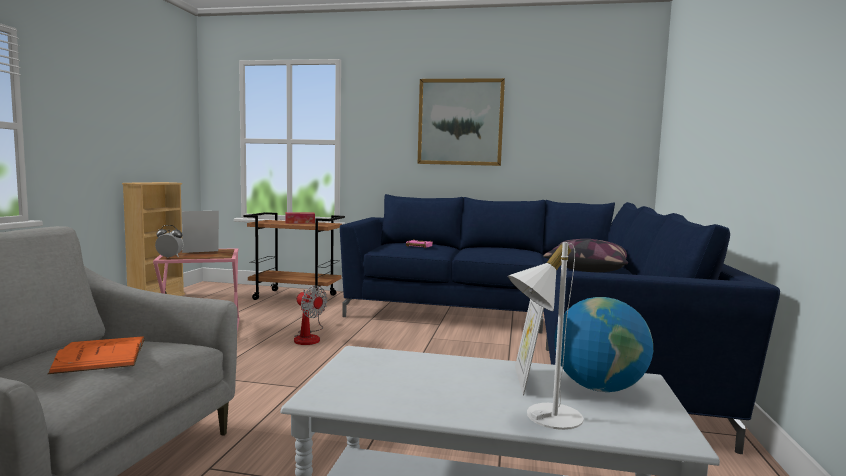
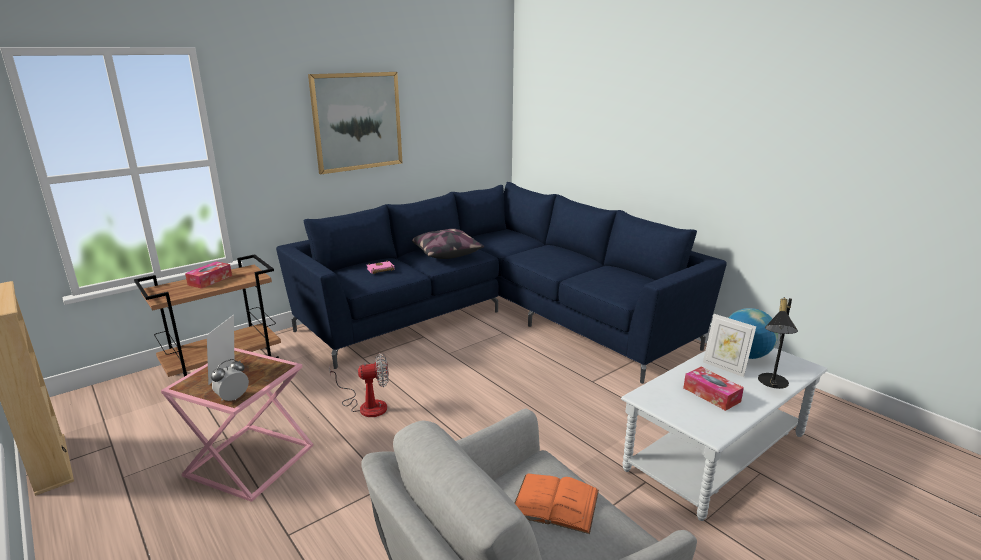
camera: 50 degrees left, 15 degrees up
white table lamp [508,242,584,430] -> black table lamp [758,297,798,389]
pillow [543,239,628,272] -> pillow moved to [412,229,484,259]
none -> tissue box [683,367,744,411]

